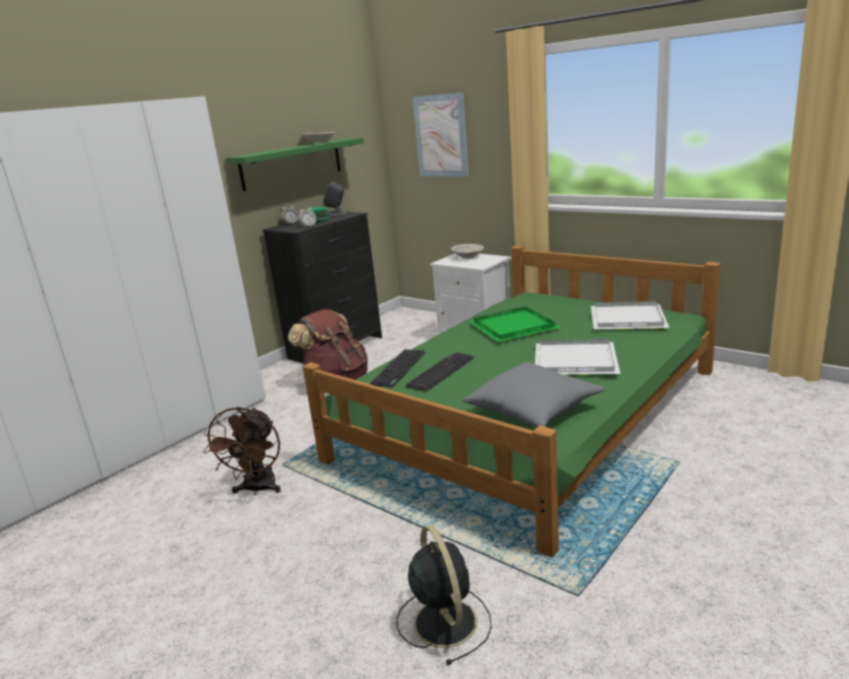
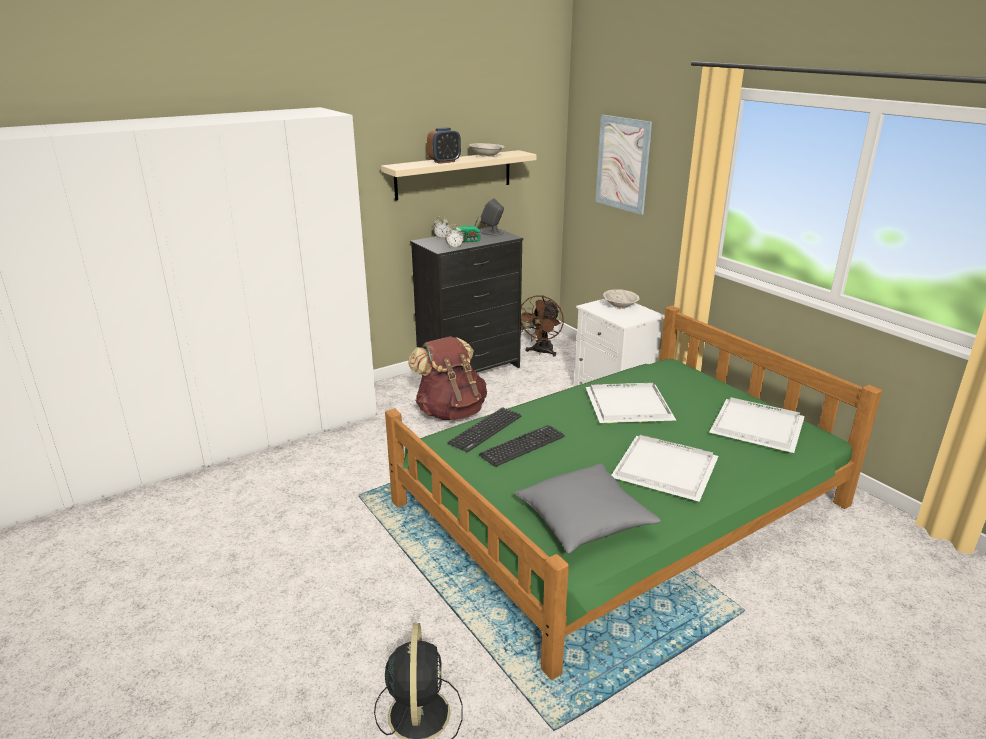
camera: 15 degrees right, 5 degrees up
brown fan [203,407,281,495] -> brown fan moved to [521,295,564,357]
green shelf [226,138,364,191] -> beige shelf [381,150,537,201]
green tray [469,306,560,342] -> white tray [586,383,676,424]
none -> alarm clock [427,127,461,164]

